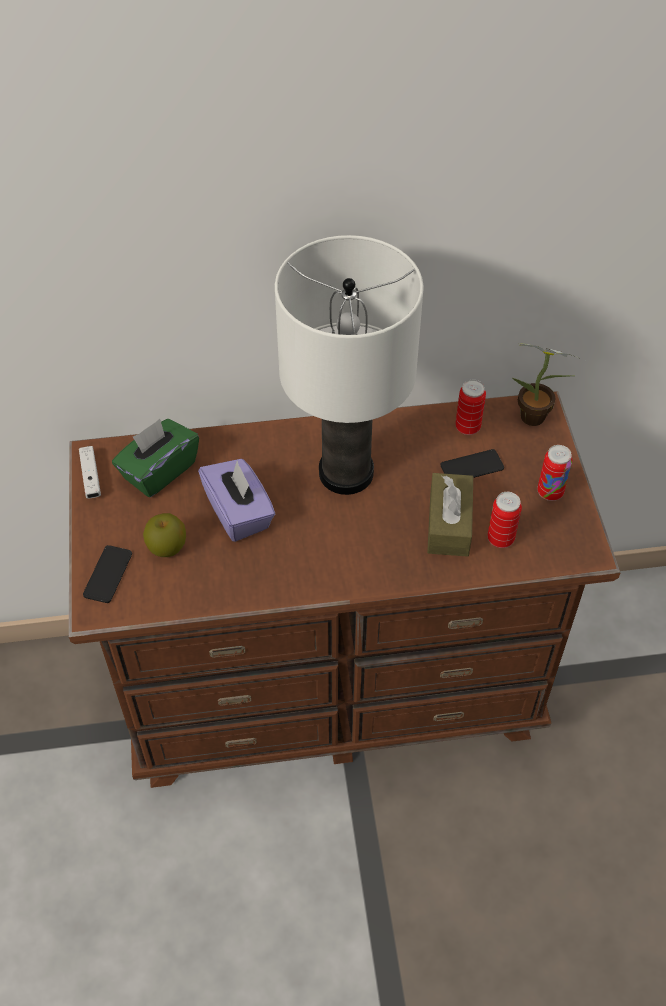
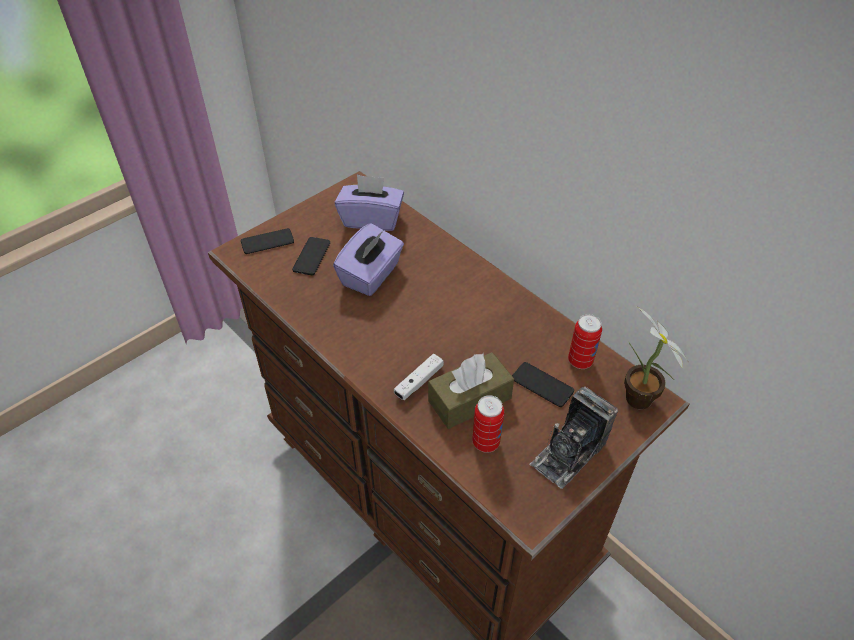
camera: 55 degrees right, 5 degrees down
white game controller [79,446,101,498] -> white game controller moved to [394,354,444,400]
green tissue box [112,419,199,497] -> purple tissue box [335,174,404,231]
apple [143,513,186,557] -> phone [292,237,330,275]
white table lamp [275,235,424,495] -> none
can [537,445,572,501] -> camera [530,387,618,489]

